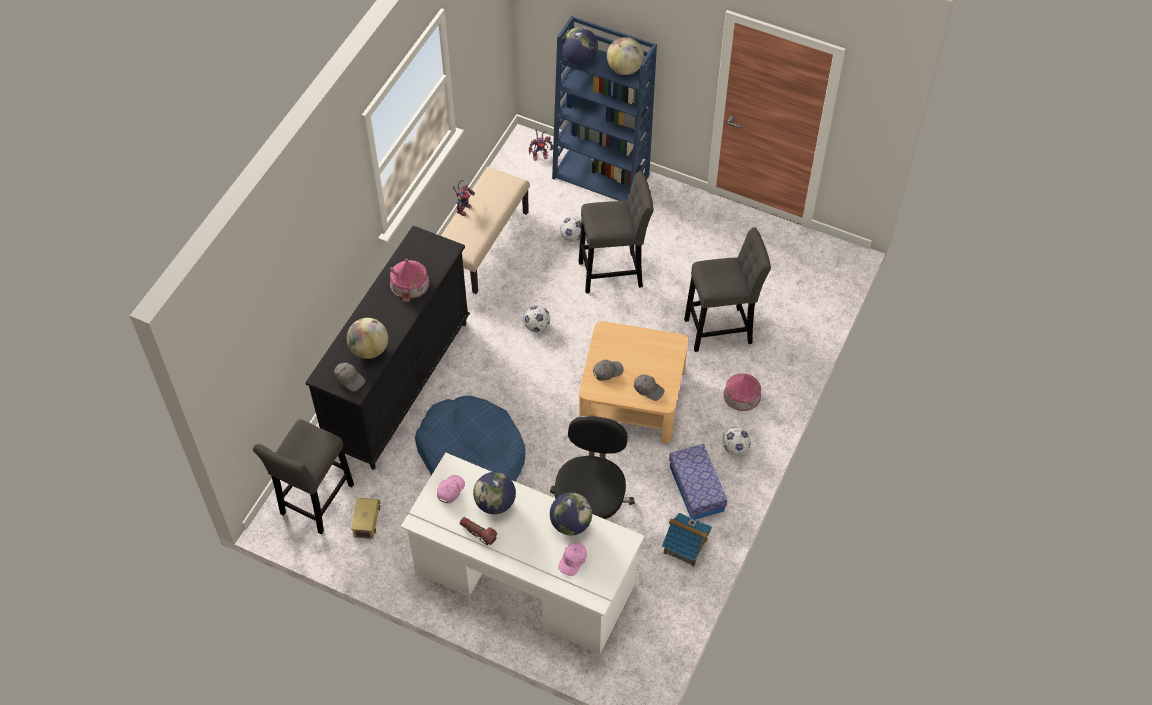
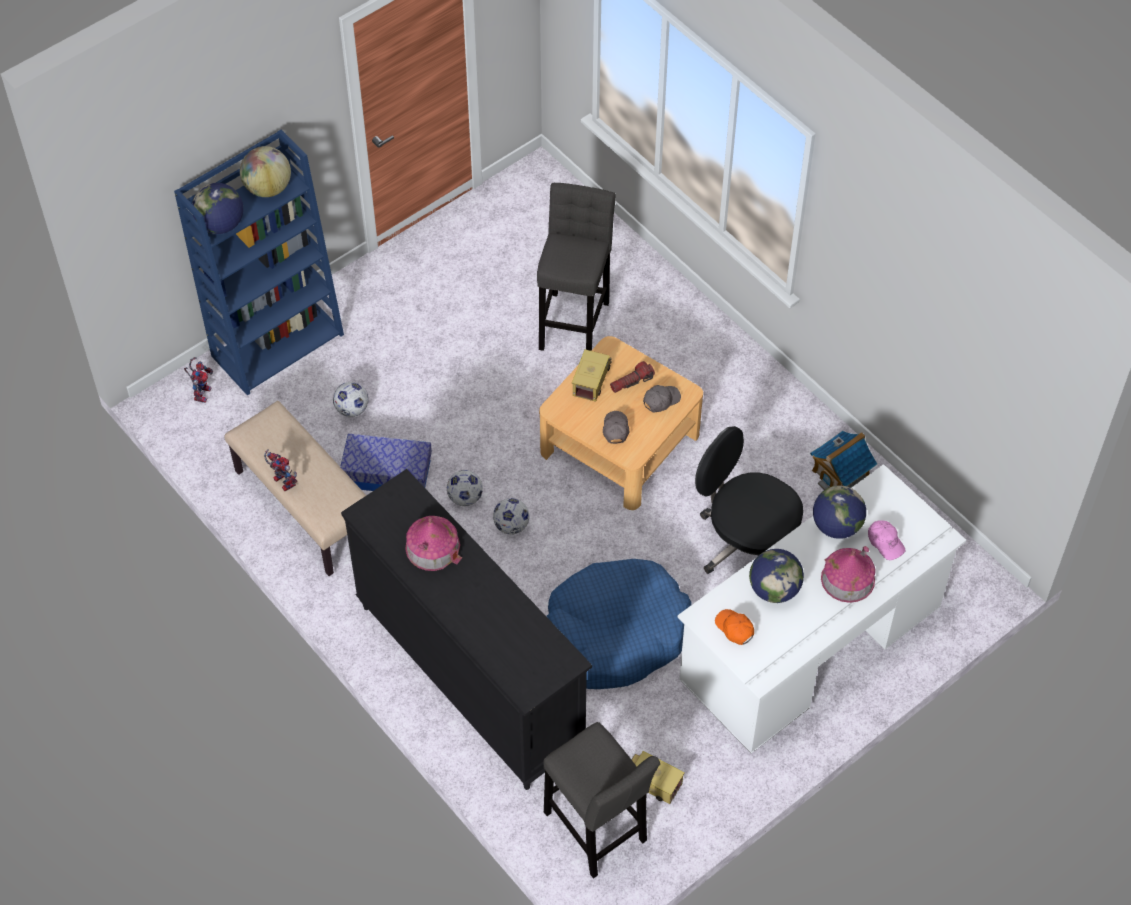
camera: 65 degrees left, 0 degrees up
grey cap [334,363,365,391] -> none
globe [347,318,388,359] -> none
pink cap [437,475,465,503] -> orange cap [715,609,754,645]
flashlight [460,517,497,545] -> flashlight moved to [610,361,655,393]
grey stool [579,171,654,293] -> none
storage box [669,444,728,520] -> storage box moved to [340,434,432,491]
football [722,427,751,455] -> football moved to [493,498,529,535]
toy house [724,373,761,411] -> toy house moved to [821,546,876,603]
none -> toy truck [572,349,612,402]

